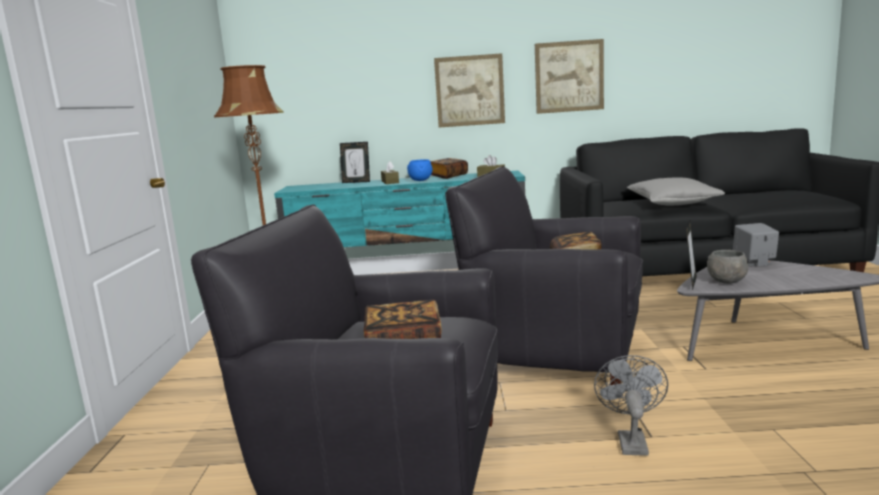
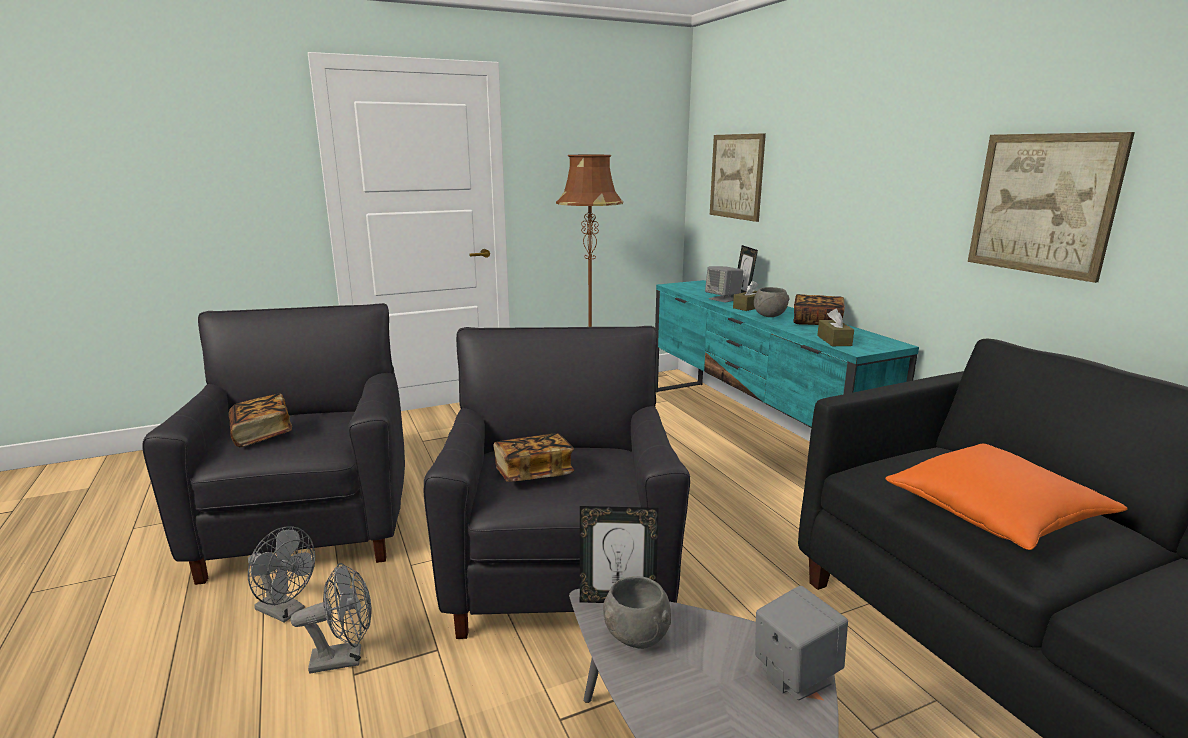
camera: 65 degrees right, 5 degrees up
blue bowl [407,159,433,181] -> grey bowl [754,287,790,317]
picture [434,53,505,128] -> picture moved to [710,133,766,222]
grey pillow [627,178,725,205] -> orange pillow [885,444,1128,550]
none -> grey fan [248,526,315,623]
none -> grey speaker [705,266,743,303]

